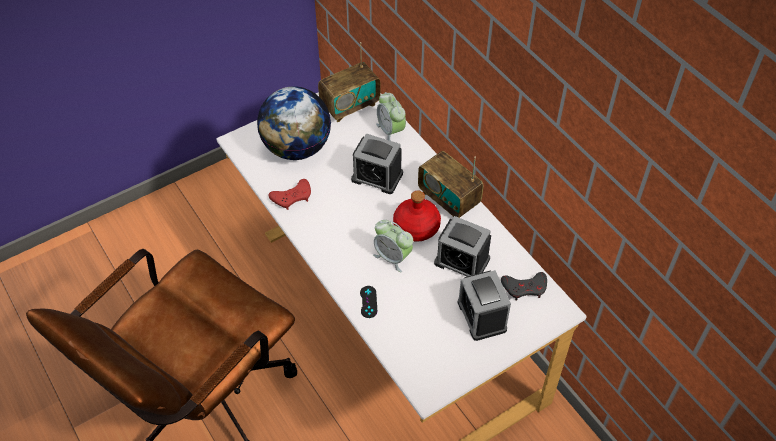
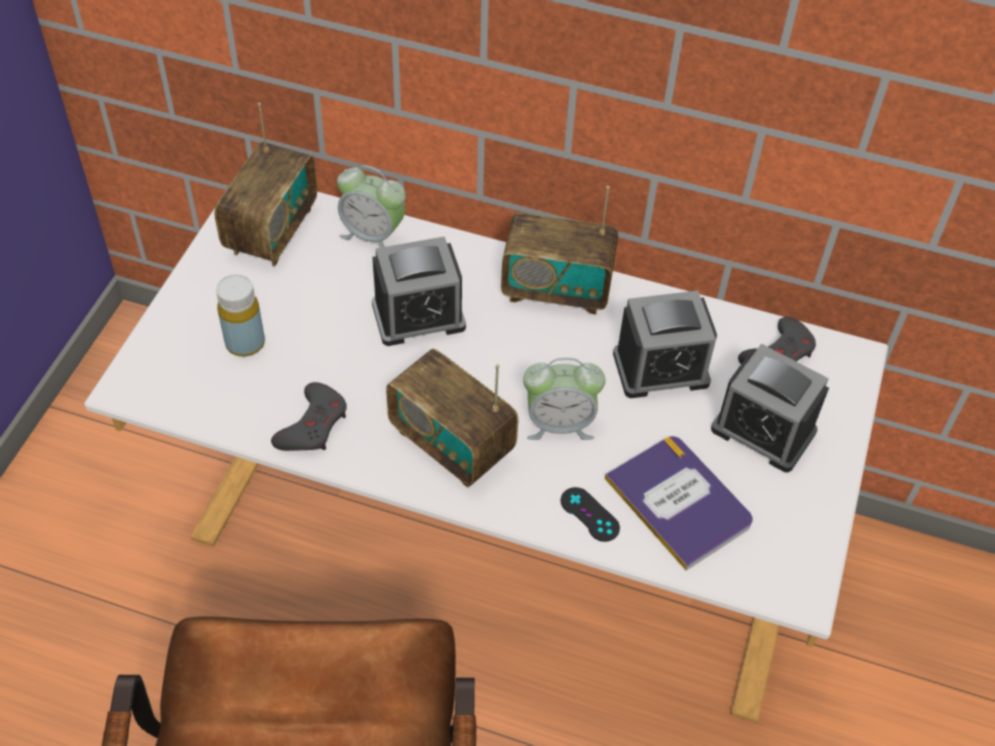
camera: 40 degrees left, 0 degrees up
globe [257,86,331,160] -> yellow bottle [216,274,265,357]
red game controller [268,179,311,210] -> grey game controller [271,382,347,451]
red bottle [393,191,441,242] -> none
none -> radio [386,349,518,488]
none -> book [605,436,753,570]

